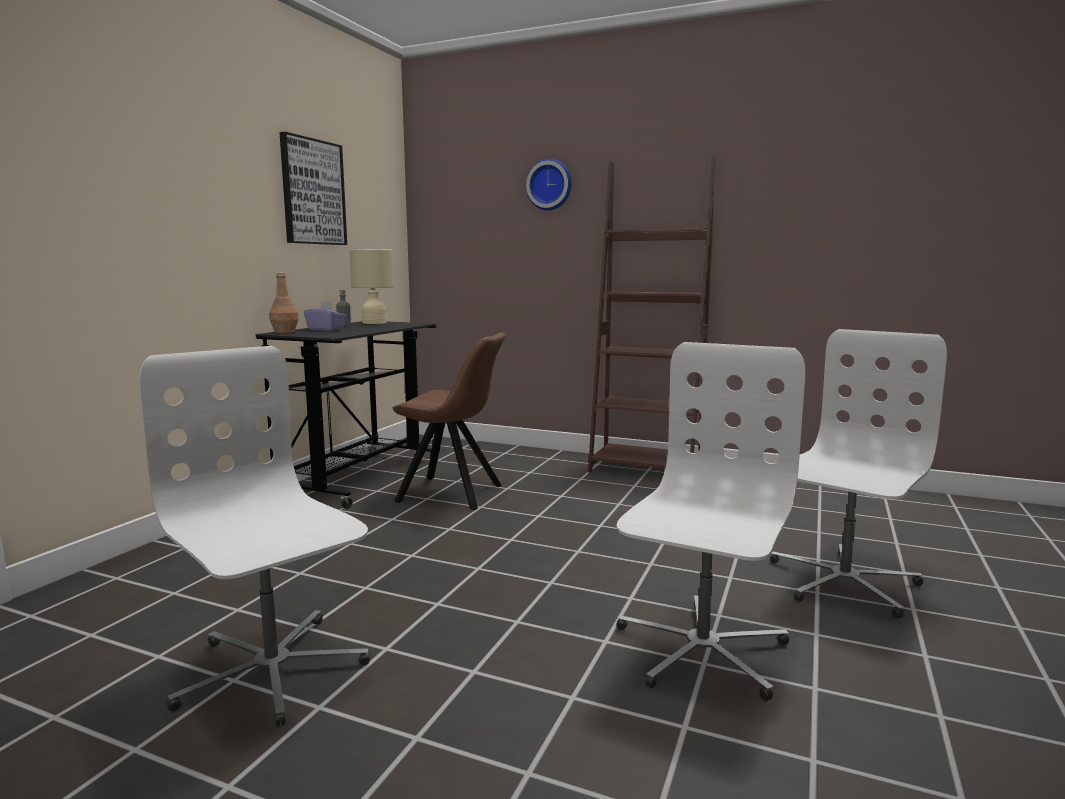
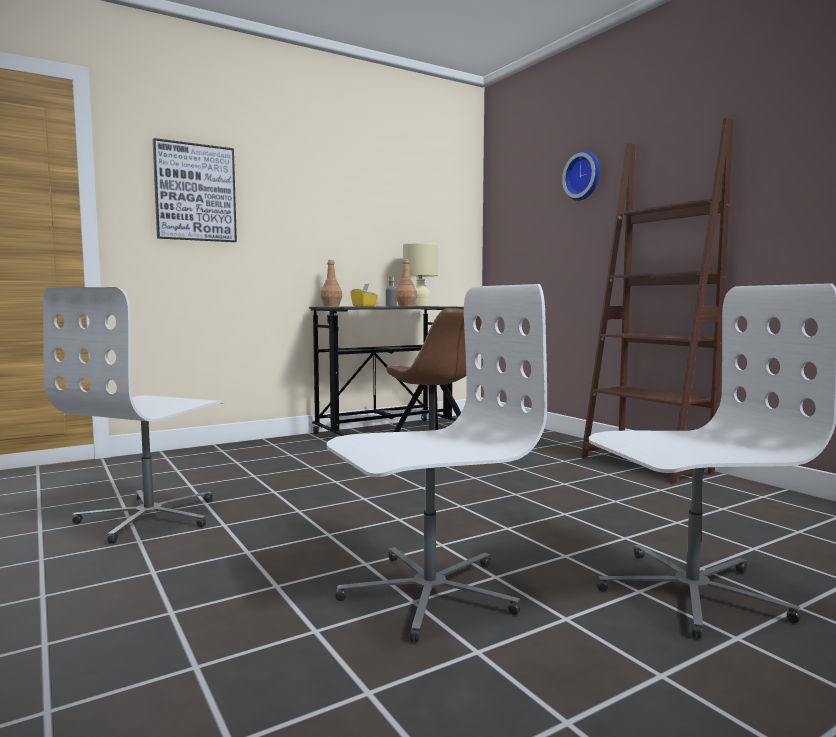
camera: 35 degrees right, 5 degrees down
white office chair [139,346,370,727] -> white office chair turned 150 degrees counterclockwise [43,287,225,544]
picture [279,132,347,245] -> picture moved to [153,138,237,242]
purple tissue box [304,301,346,331] -> yellow tissue box [350,284,378,307]
none -> brown bottle [395,259,417,307]

